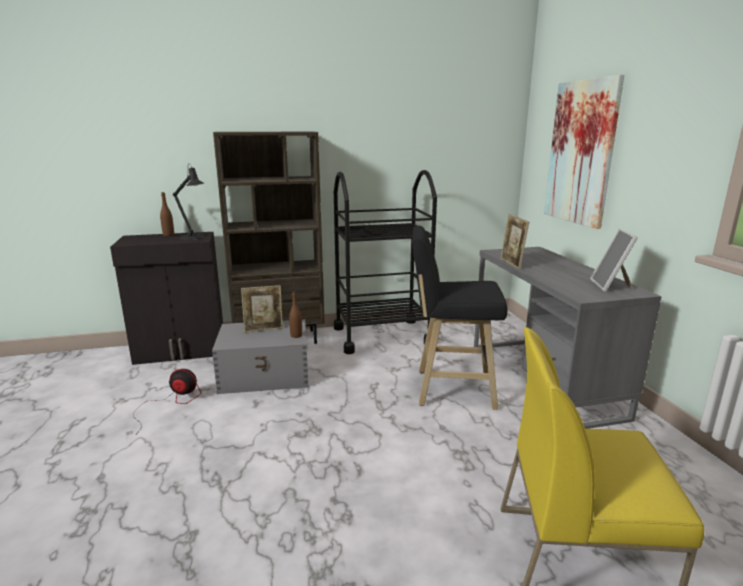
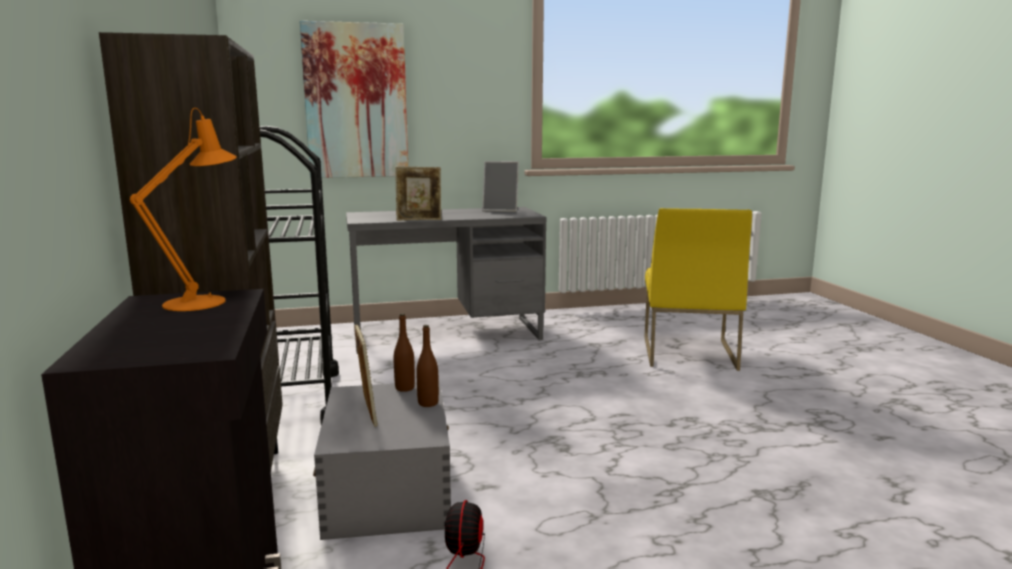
camera: 90 degrees left, 5 degrees down
brown bottle [160,192,174,236] -> brown bottle moved to [417,325,439,407]
black table lamp [173,163,204,240] -> orange table lamp [130,108,237,311]
black stool [412,225,507,410] -> none

